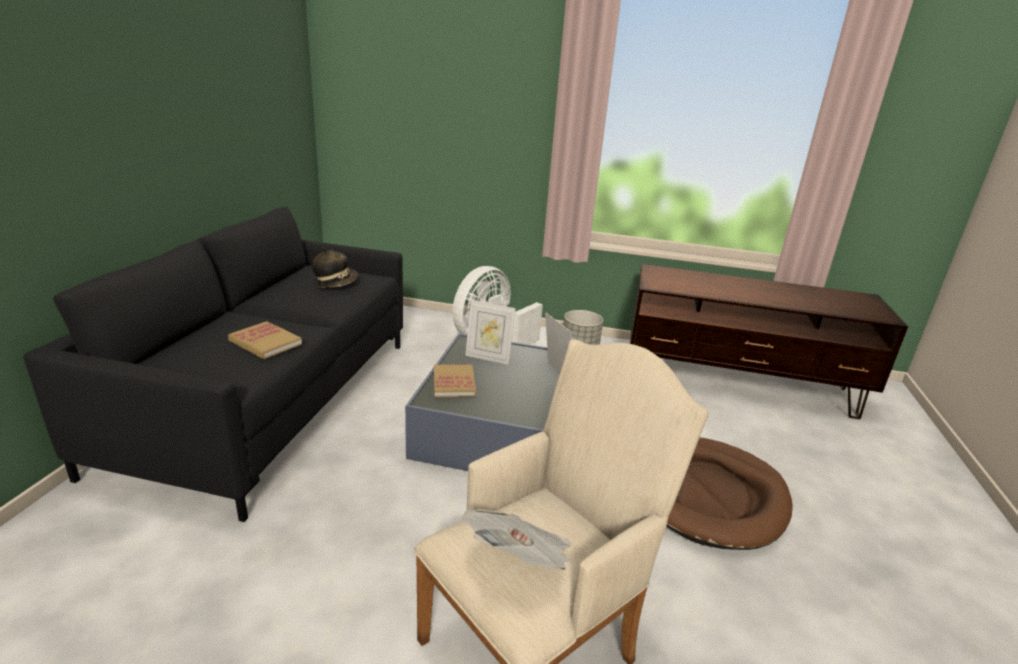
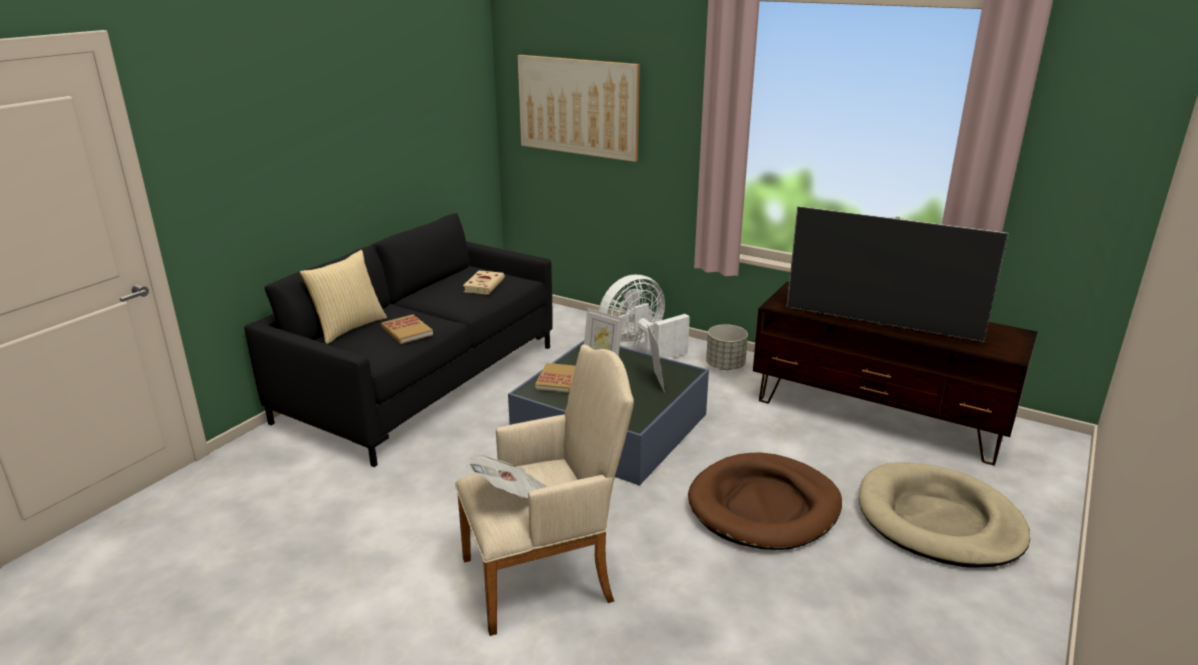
camera: 20 degrees right, 0 degrees up
hat [312,248,358,288] -> beige book [463,270,505,295]
none -> pillow [300,250,387,344]
none -> picture [517,55,640,162]
none -> television [787,206,1008,342]
none -> beige dog bed [859,462,1030,568]

